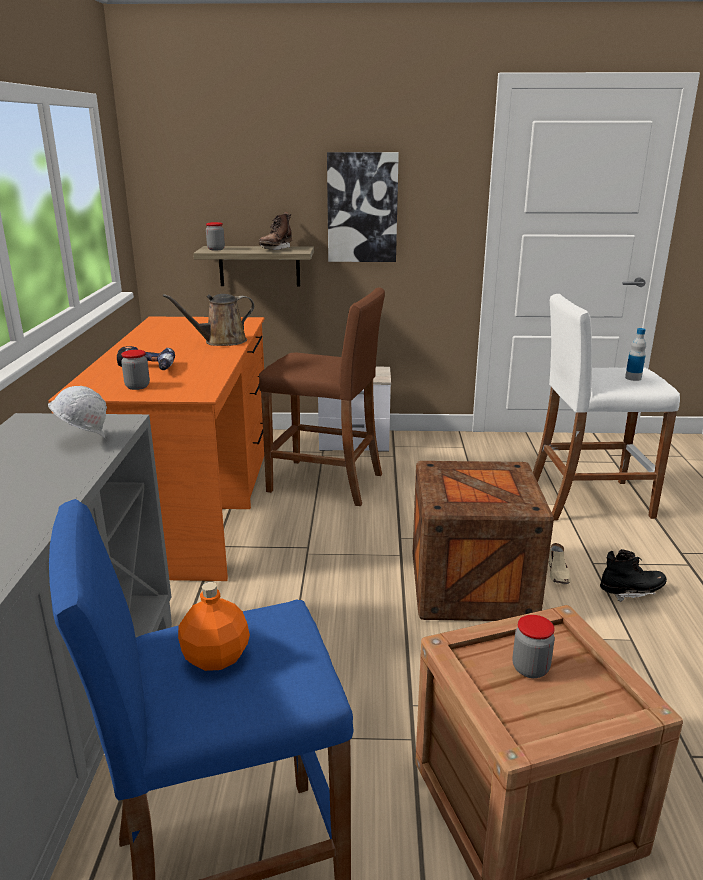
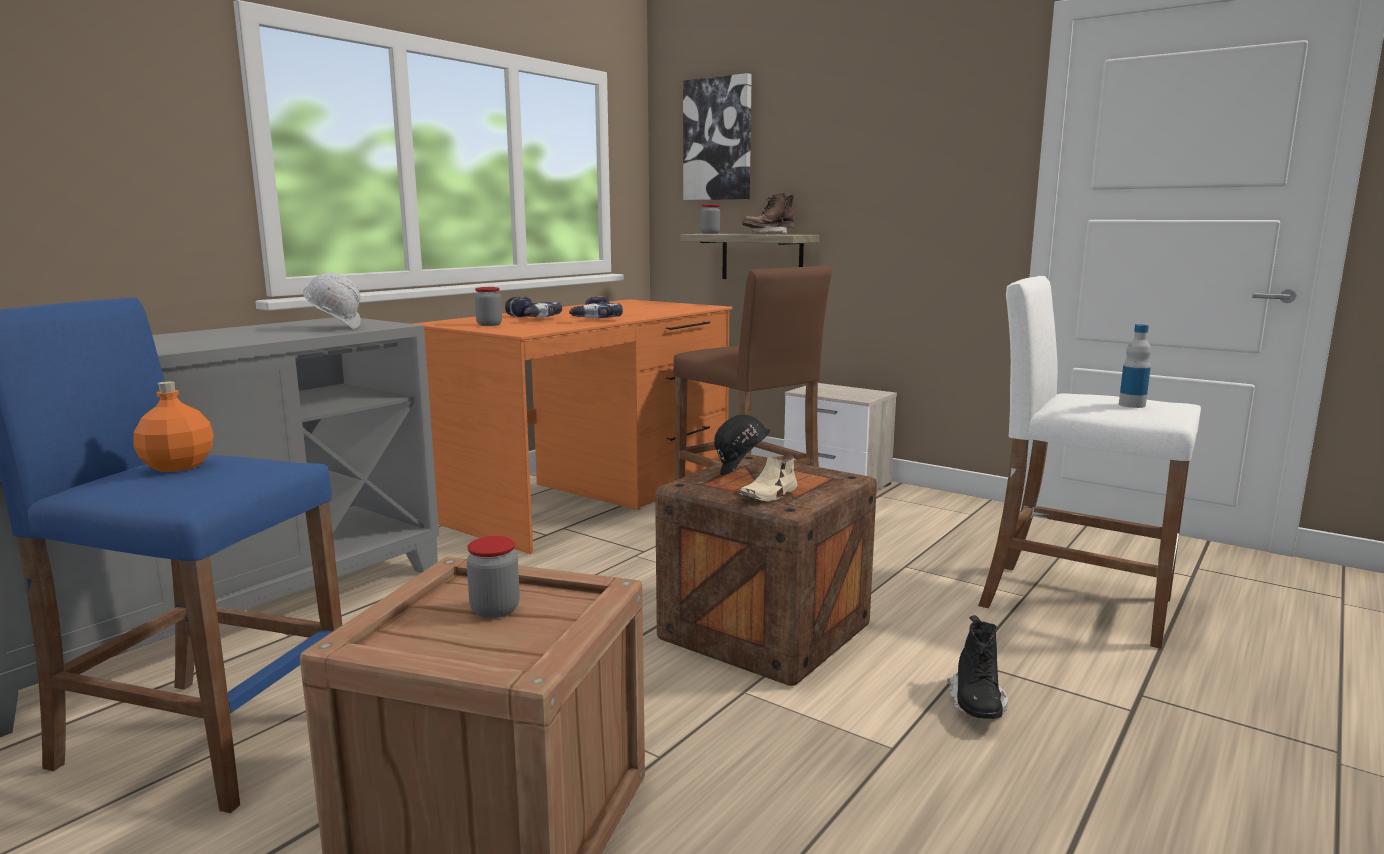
camera: 35 degrees right, 10 degrees down
brown watering can [163,294,254,346] -> none
picture [327,152,399,262] -> picture moved to [683,73,752,200]
beige shoe [548,543,570,584] -> beige shoe moved to [738,455,798,501]
black boot [600,549,667,602] -> black boot turned 75 degrees clockwise [947,615,1008,719]
none -> power drill [569,296,623,318]
none -> black hard hat [713,414,770,490]

